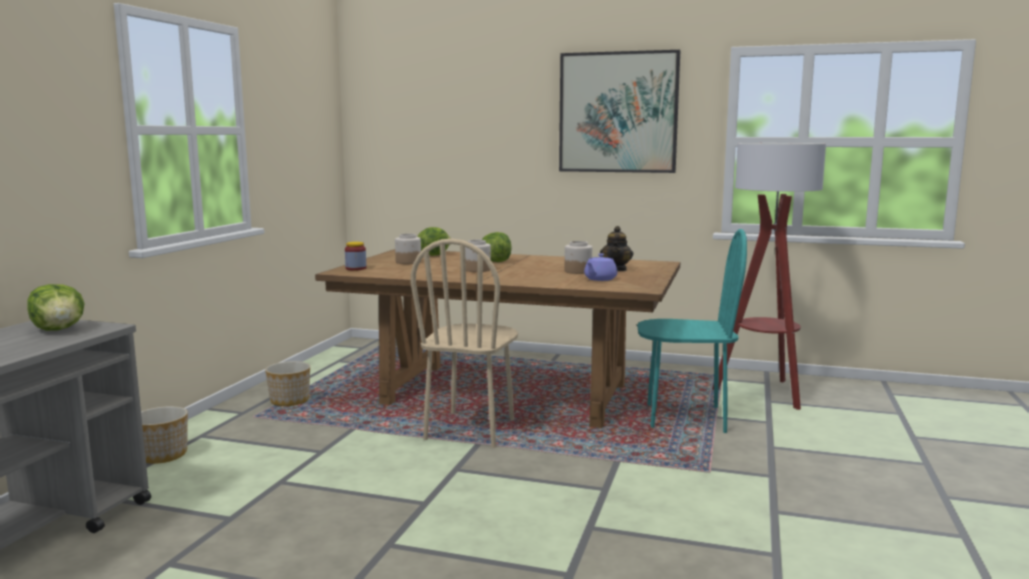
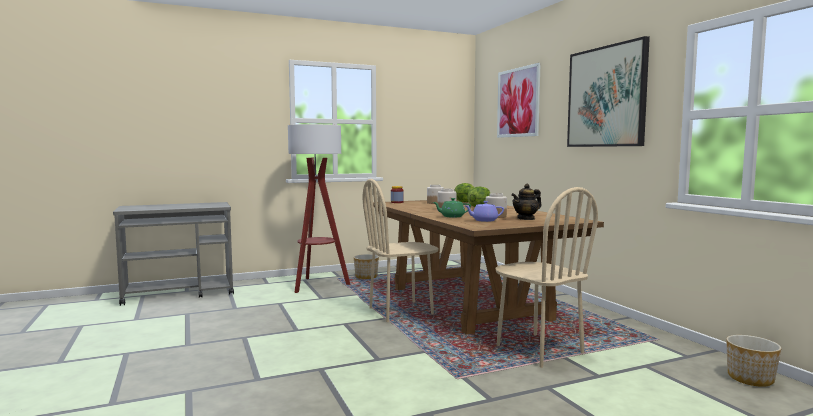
camera: 50 degrees right, 5 degrees down
lettuce [27,284,85,331] -> none
planter [141,406,188,464] -> planter moved to [726,335,782,387]
turquoise chair [637,229,747,433] -> beige chair [495,187,598,368]
floor lamp [712,143,826,410] -> floor lamp moved to [288,124,350,293]
none -> green teapot [433,198,471,217]
none -> picture [497,63,541,138]

